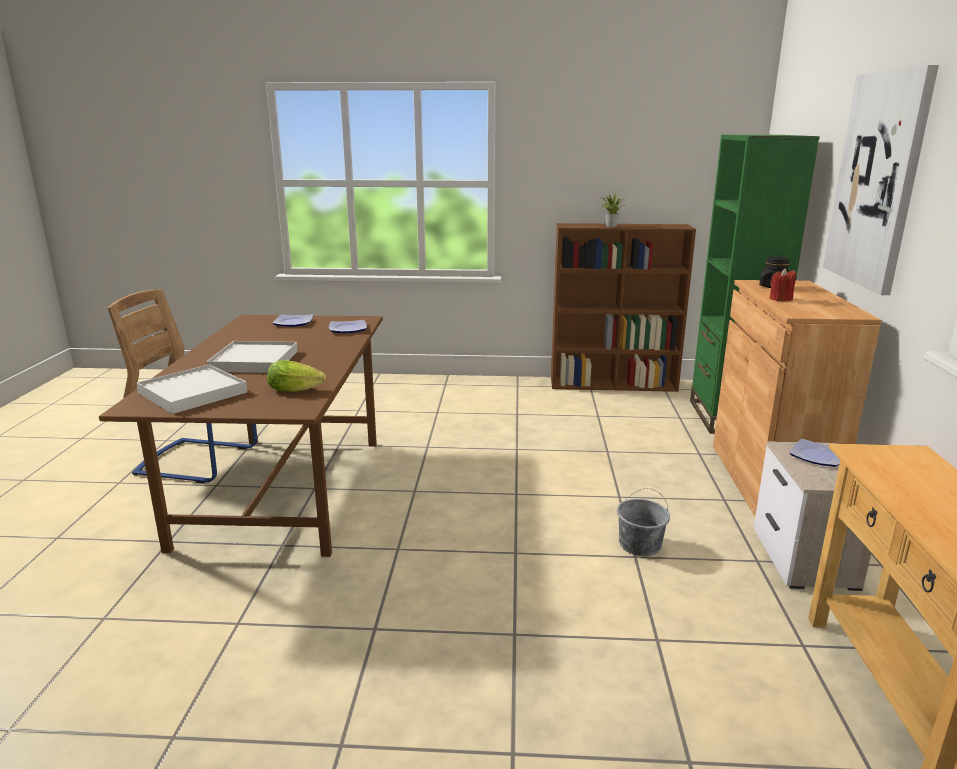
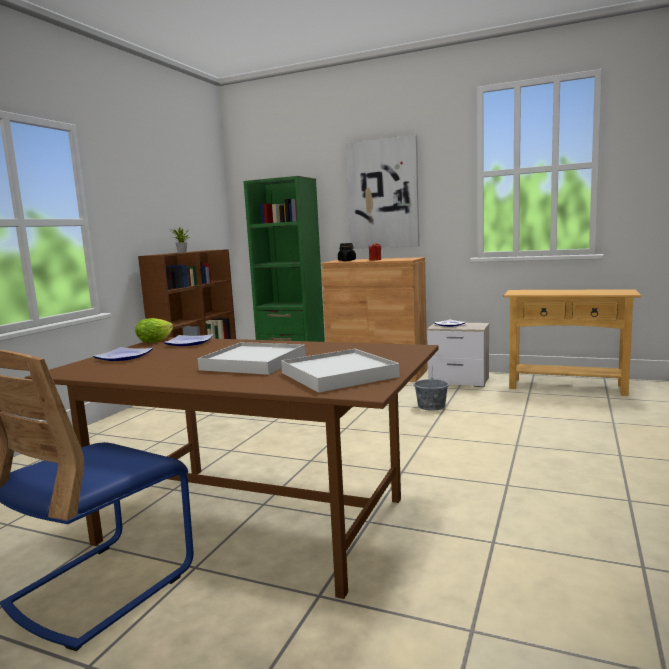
camera: 70 degrees left, 10 degrees down
lettuce [267,360,326,392] -> lettuce moved to [135,318,173,343]

